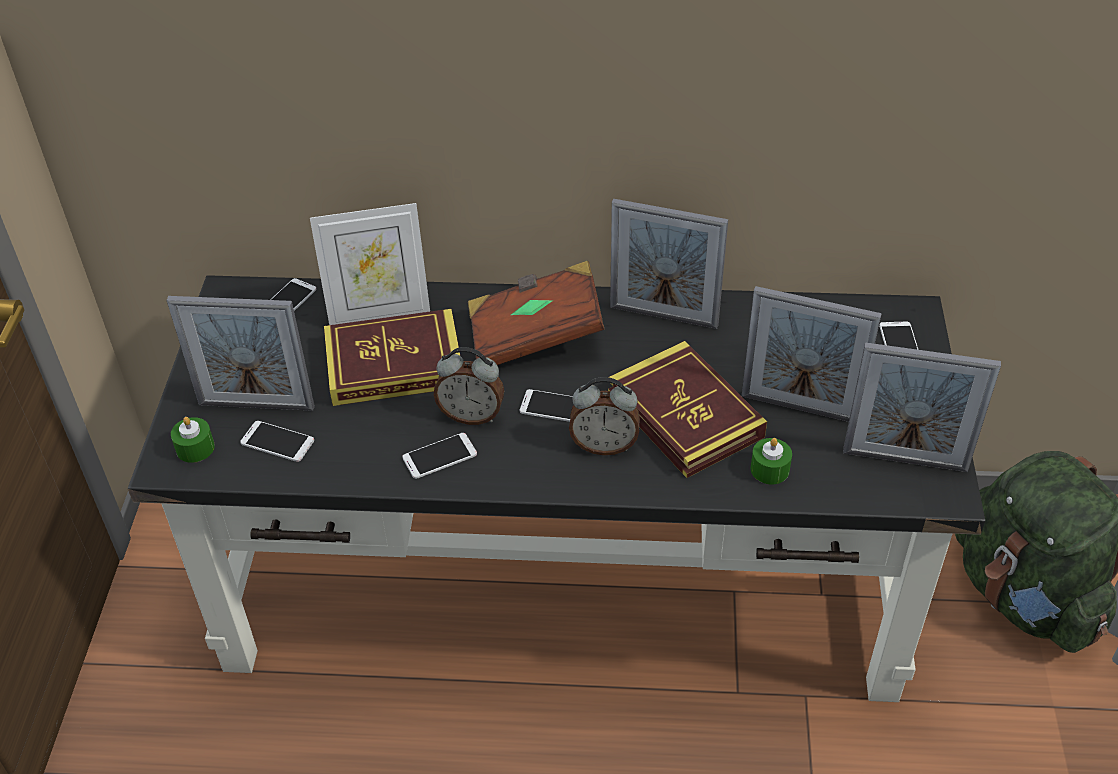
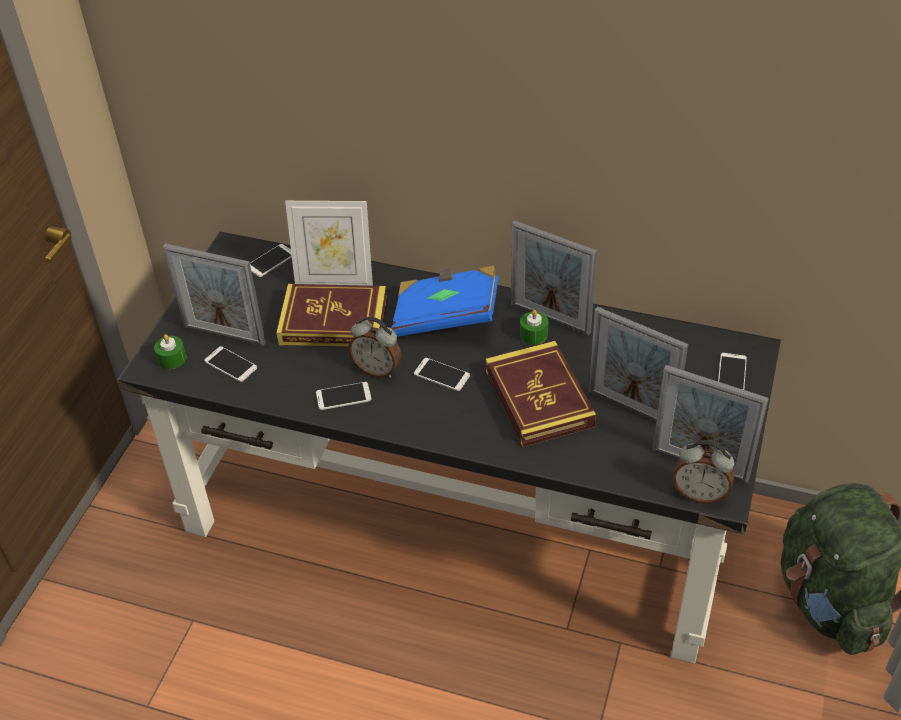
camera: 15 degrees right, 0 degrees up
brown book [468,261,605,365] -> blue book [392,266,499,337]
alarm clock [569,377,640,455] -> alarm clock moved to [673,440,735,504]
green candle [750,438,792,484] -> green candle moved to [520,310,548,345]

